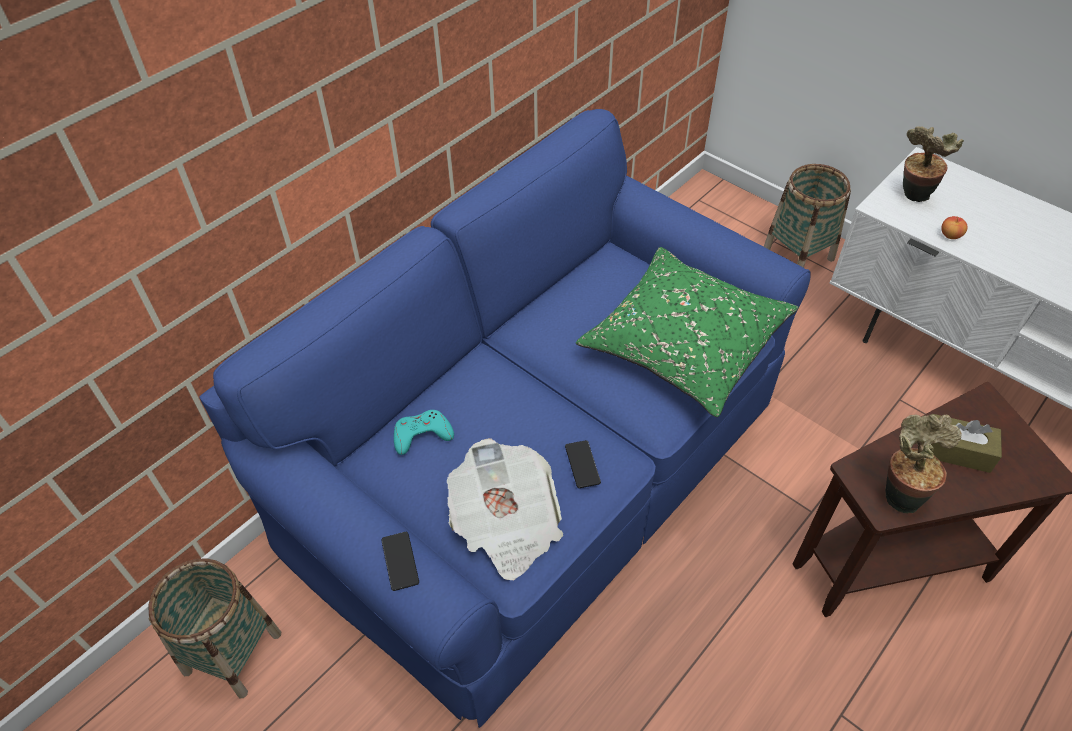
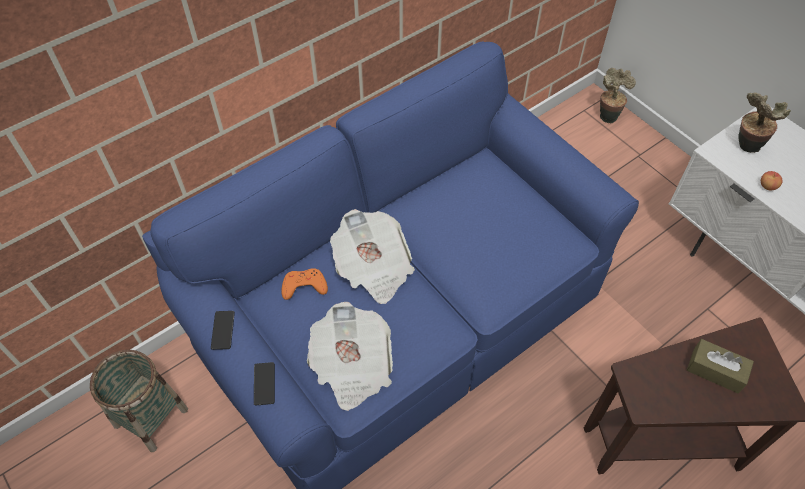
camera: 10 degrees right, 5 degrees up
turquoise game controller [394,410,454,455] -> orange game controller [281,268,328,300]
phone [565,440,601,488] -> phone moved to [211,311,235,350]
green pillow [576,247,799,417] -> none
basket [764,164,851,268] -> none
potted plant [885,414,962,513] -> potted plant moved to [600,68,636,123]
none -> newspaper [330,209,415,304]

